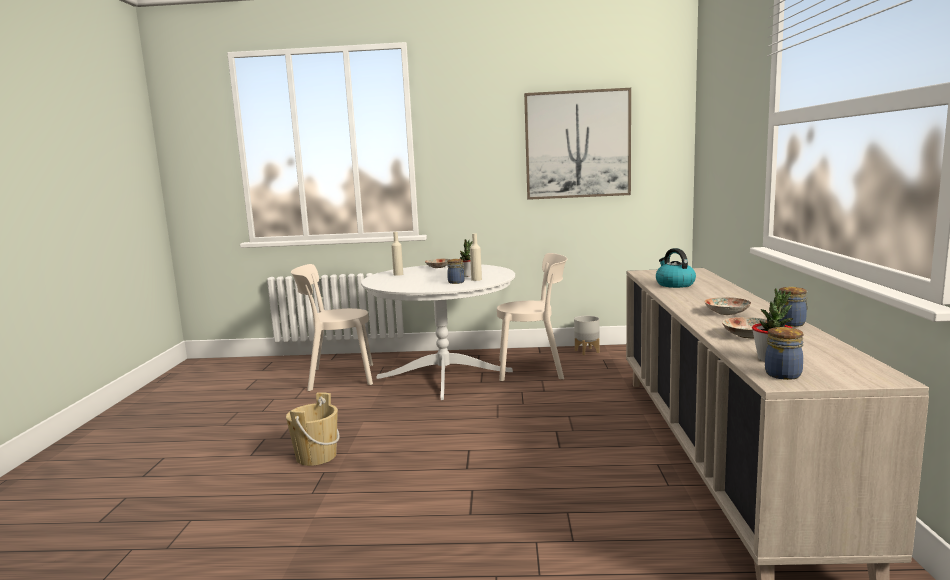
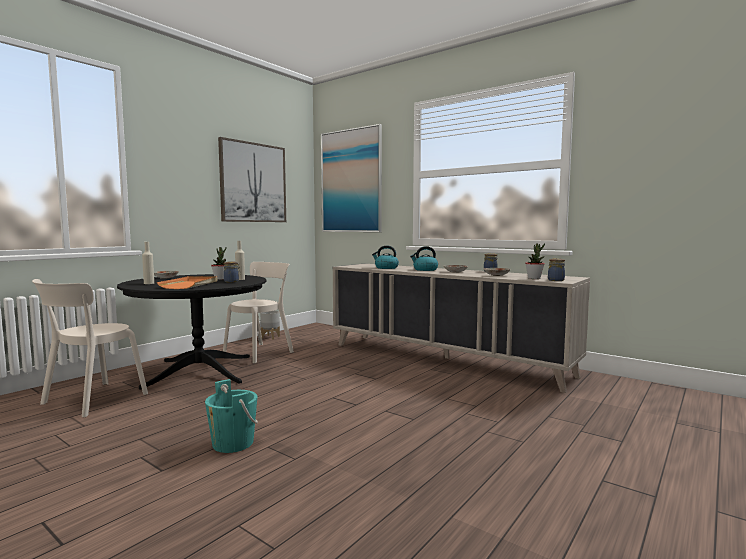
camera: 55 degrees left, 5 degrees down
beige bucket [286,392,340,466] -> turquoise bucket [205,379,258,453]
white dining table [361,264,515,400] -> black dining table [117,274,267,390]
none -> orange tray [157,276,218,289]
none -> picture [321,124,382,232]
none -> kettle [410,246,438,271]

